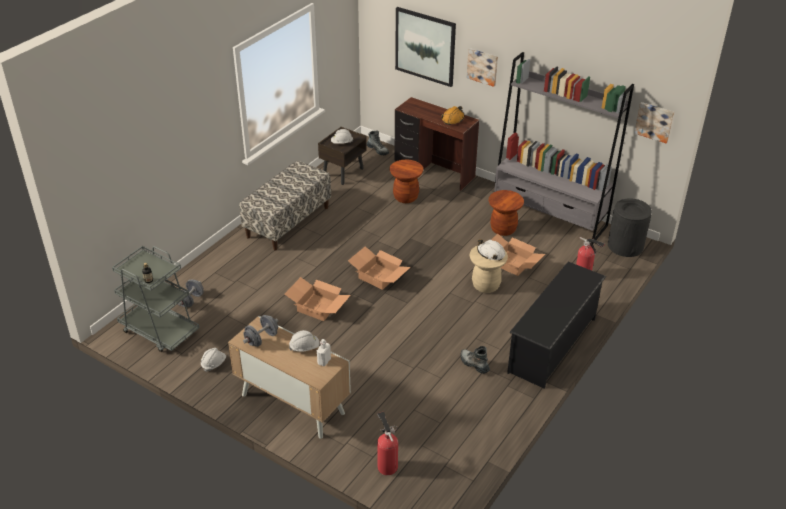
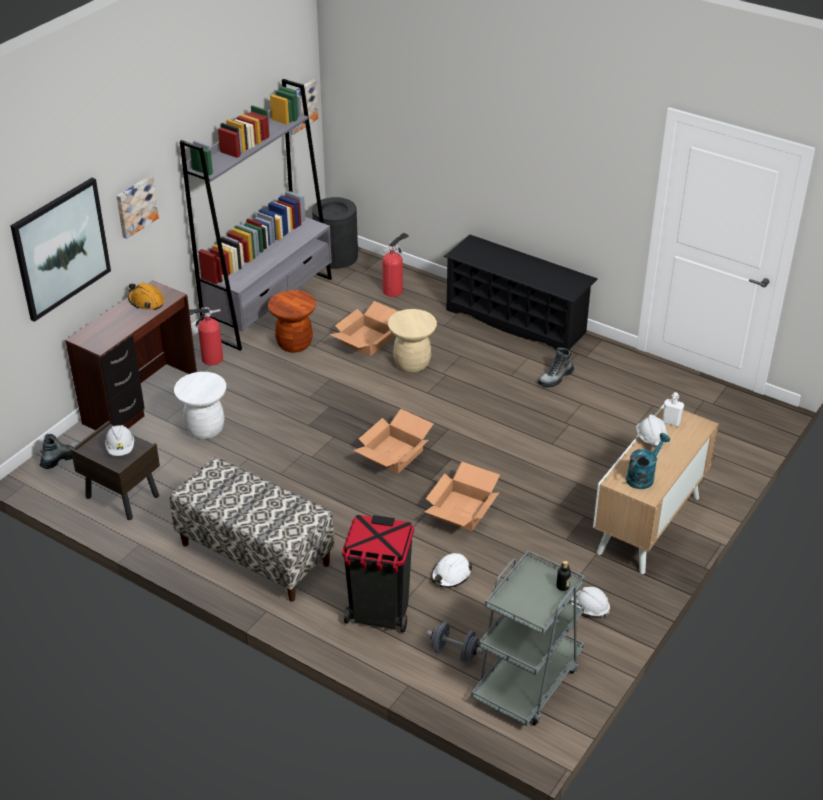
camera: 90 degrees left, 0 degrees up
grey dumbbell [243,315,278,347] -> turquoise watering can [626,433,670,489]
fire extinguisher [377,412,398,475] -> fire extinguisher moved to [189,307,223,365]
brown stool [390,160,423,203] -> white stool [174,372,226,439]
white hard hat [477,239,505,261] -> white hard hat moved to [431,553,472,588]
none -> black trash can [342,515,414,632]

